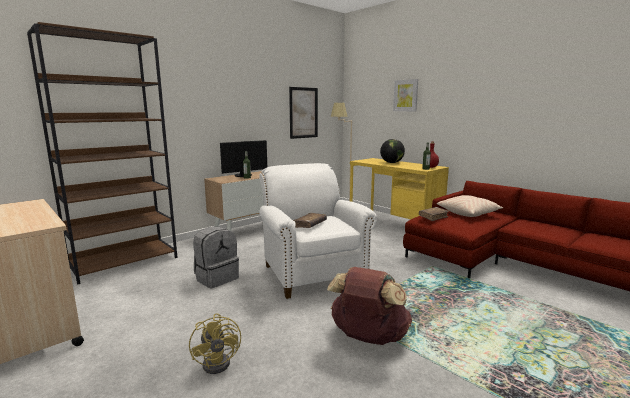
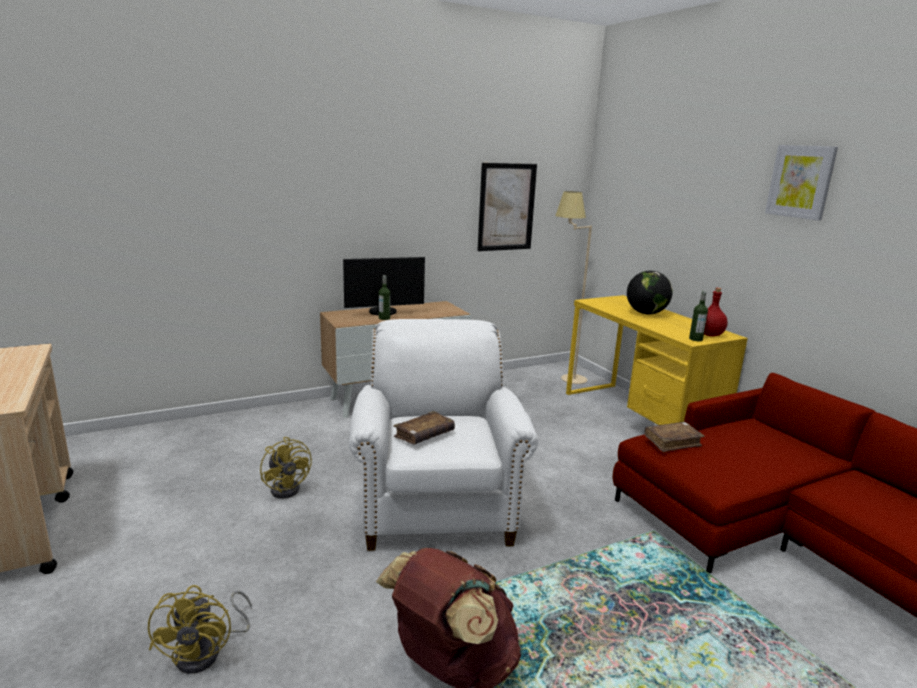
camera: 15 degrees right, 5 degrees up
brown bookcase [27,22,178,285] -> none
grey backpack [193,226,239,288] -> yellow fan [260,437,312,499]
picture [393,79,418,111] -> picture moved to [765,145,838,221]
beige pillow [437,195,504,217] -> none

